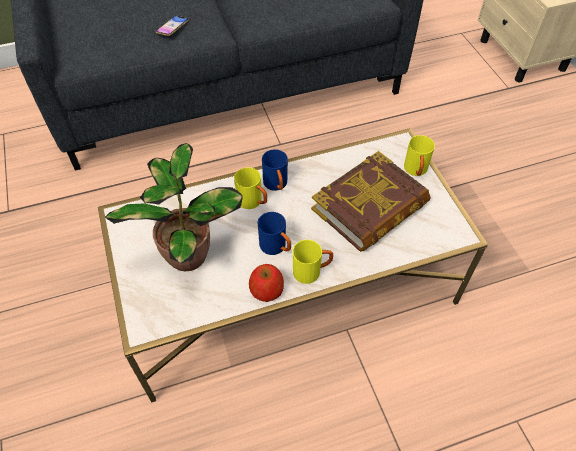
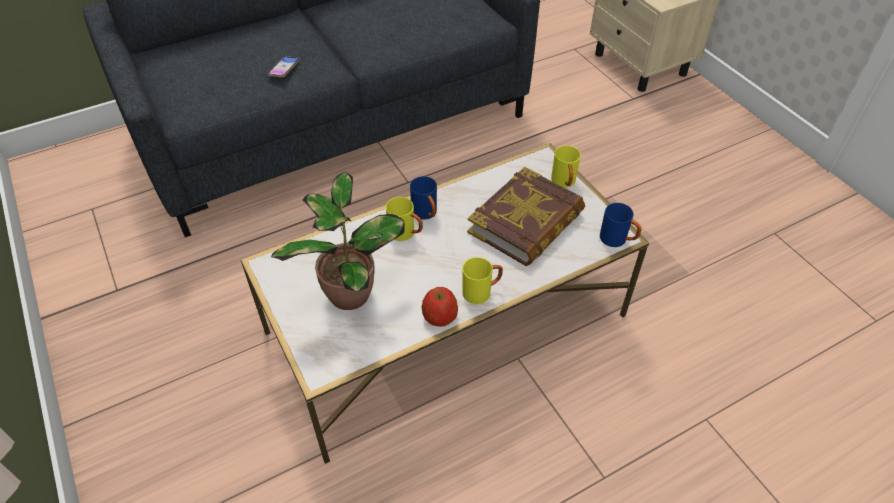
camera: 10 degrees left, 5 degrees down
blue mug [258,212,291,255] -> blue mug moved to [600,203,641,247]

